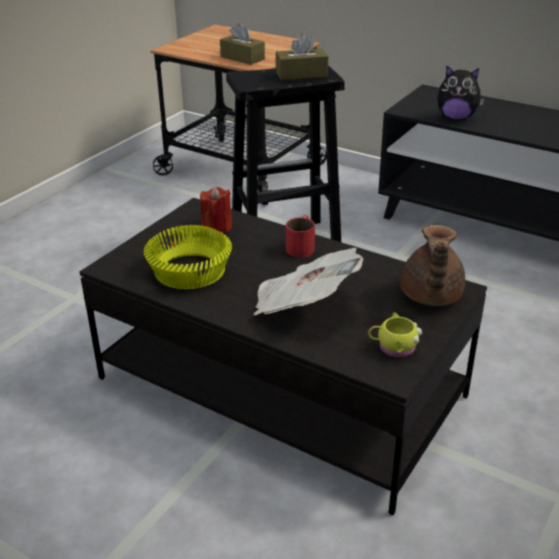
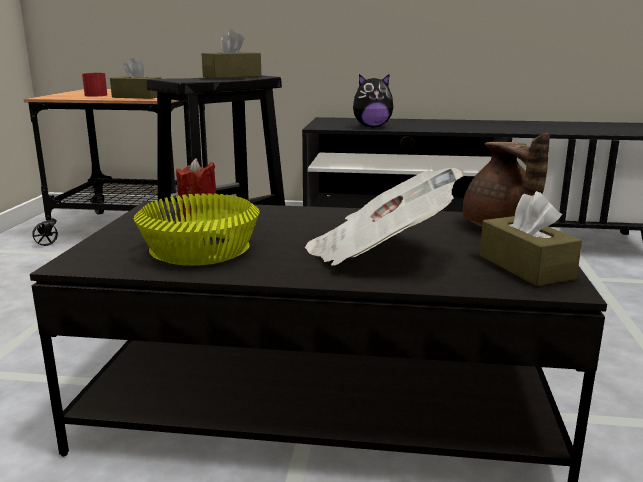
camera: 25 degrees left, 15 degrees down
red mug [286,215,315,257] -> red mug moved to [82,73,107,97]
yellow mug [368,312,422,358] -> brown tissue box [480,191,582,286]

